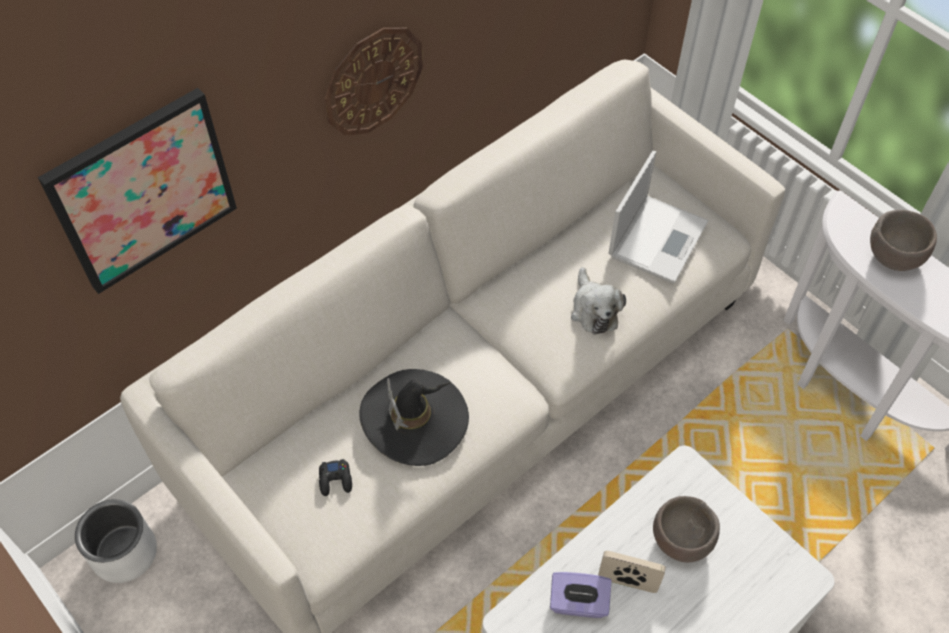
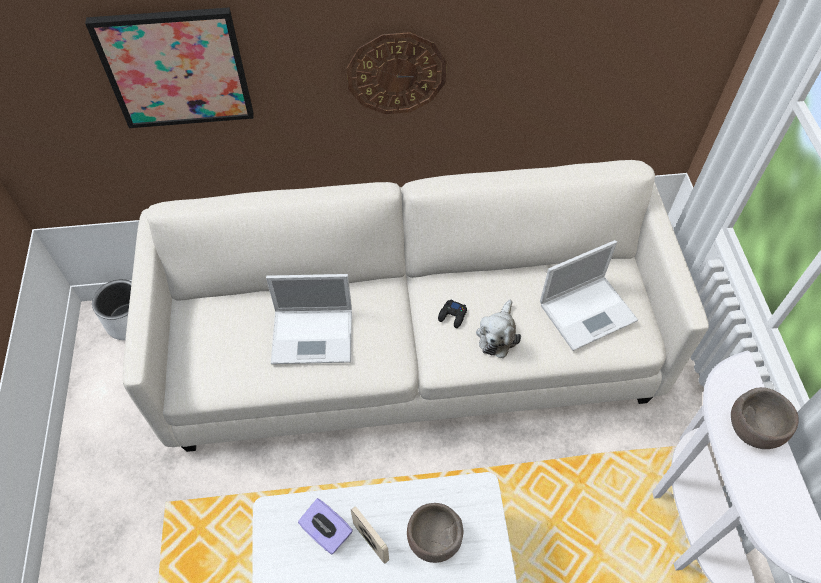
camera: 35 degrees right, 0 degrees up
black game controller [319,459,352,496] -> black game controller moved to [438,299,467,328]
black hat [359,369,469,466] -> laptop [266,274,352,364]

